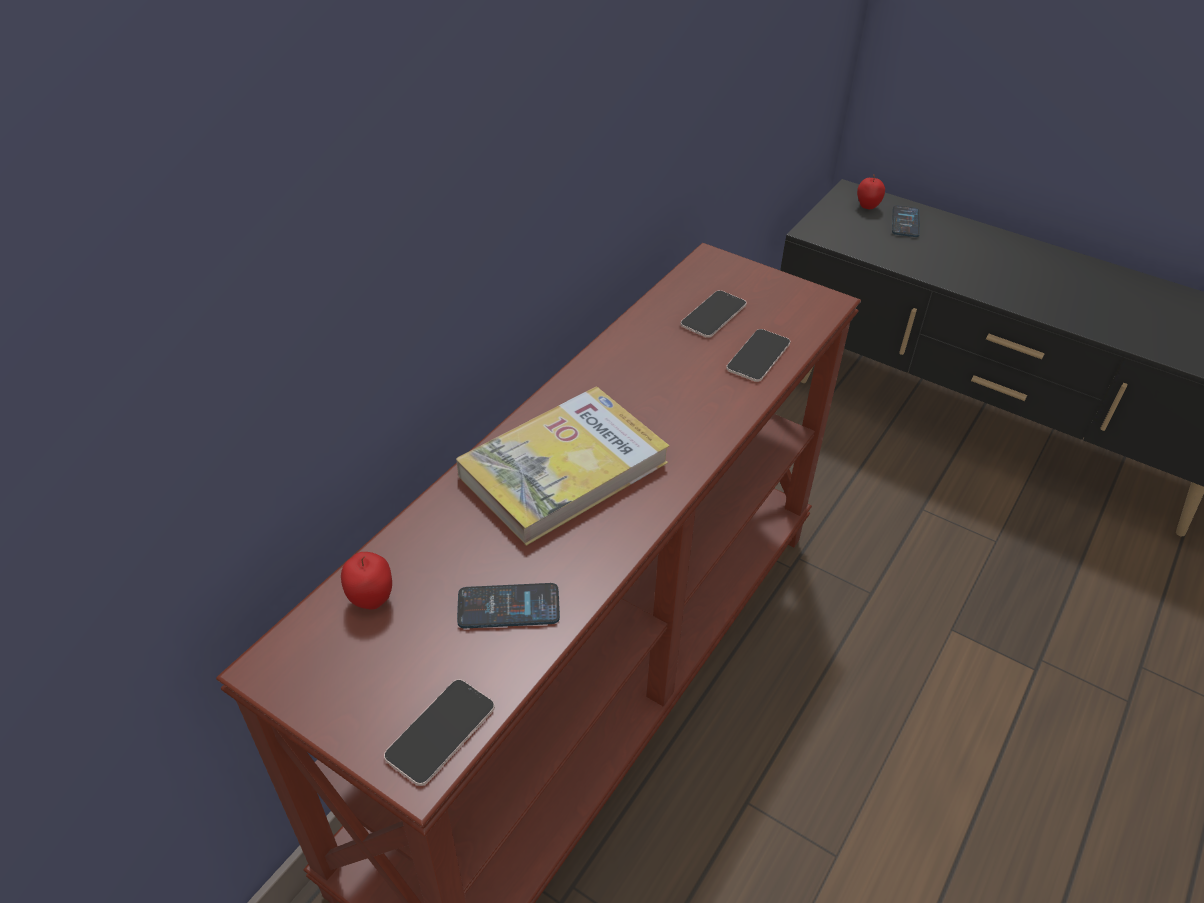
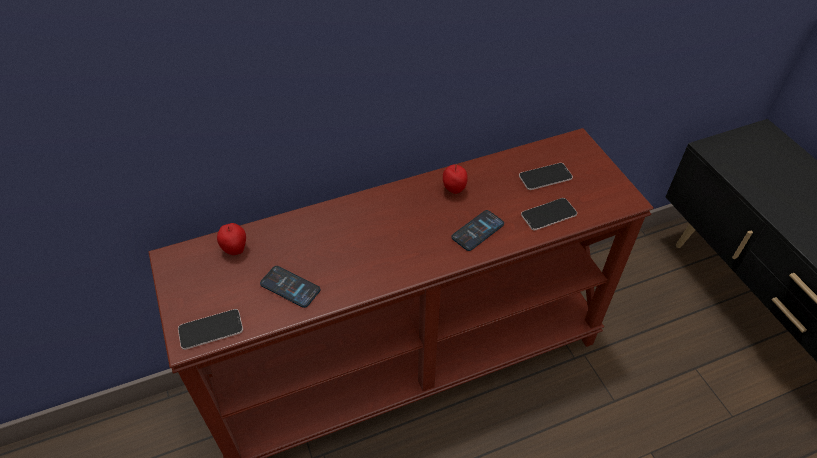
camera: 35 degrees right, 5 degrees up
book [456,387,669,546] -> none
apple [857,174,885,209] -> apple moved to [443,164,468,194]
phone [892,205,920,237] -> phone moved to [451,210,504,251]

